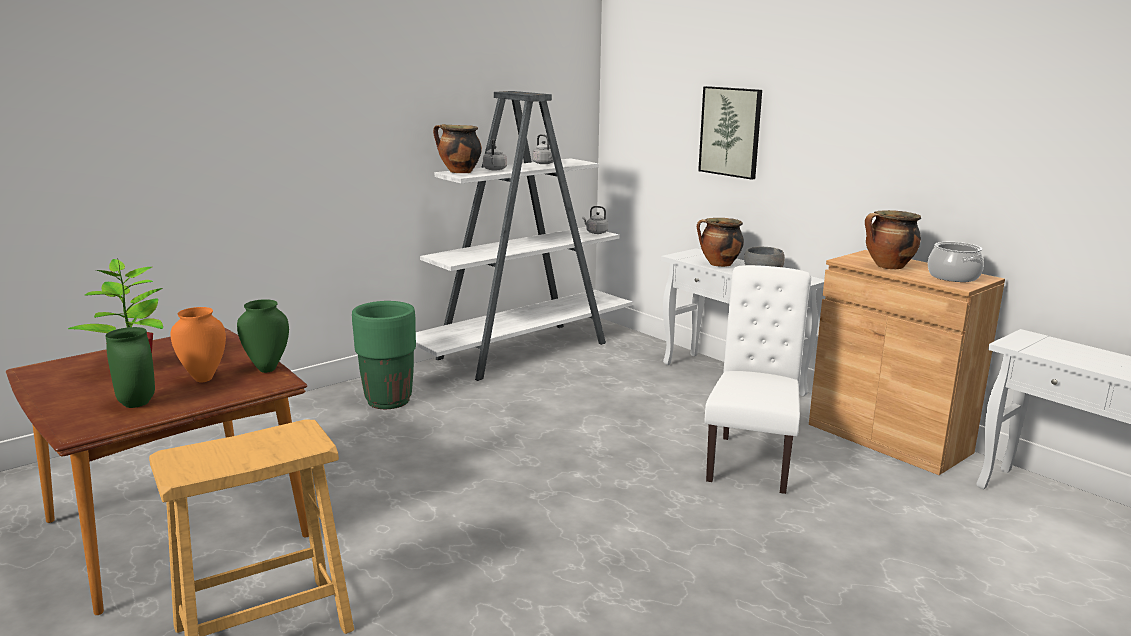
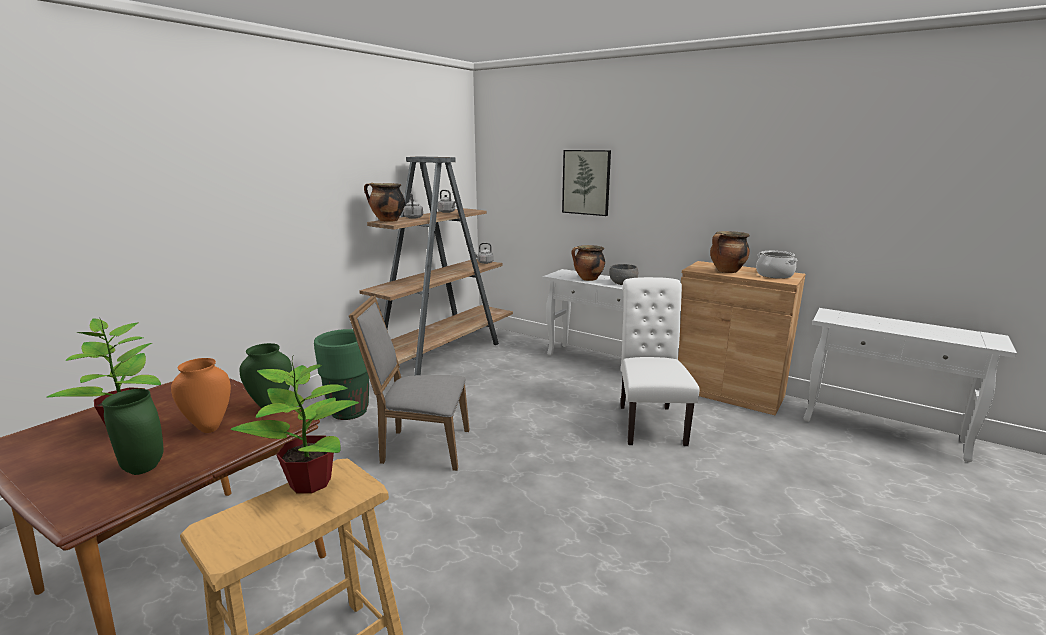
camera: 15 degrees left, 0 degrees up
white bookcase [416,91,633,381] -> brown bookcase [359,156,513,375]
none -> potted plant [231,356,359,494]
none -> grey chair [349,295,470,471]

